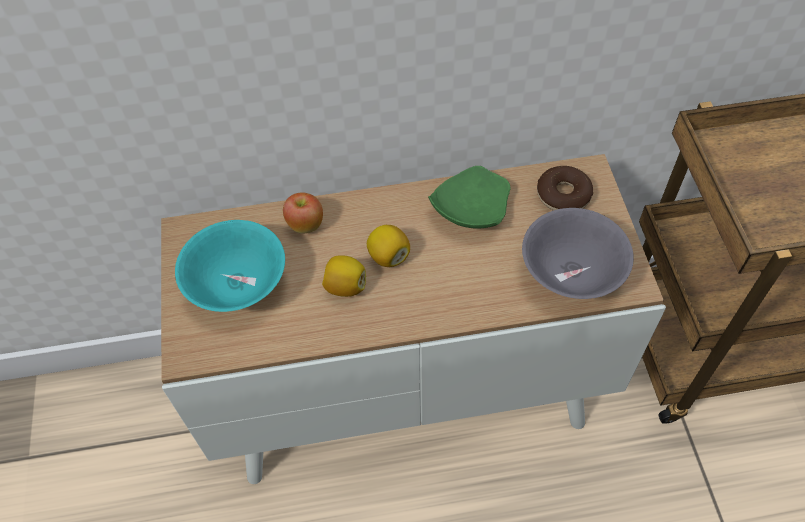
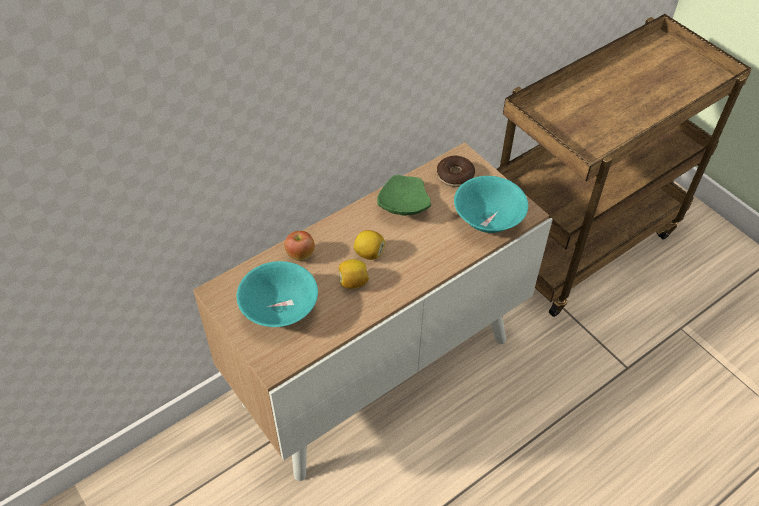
camera: 30 degrees left, 5 degrees down
grey bowl [522,208,634,299] -> turquoise bowl [454,176,528,233]

